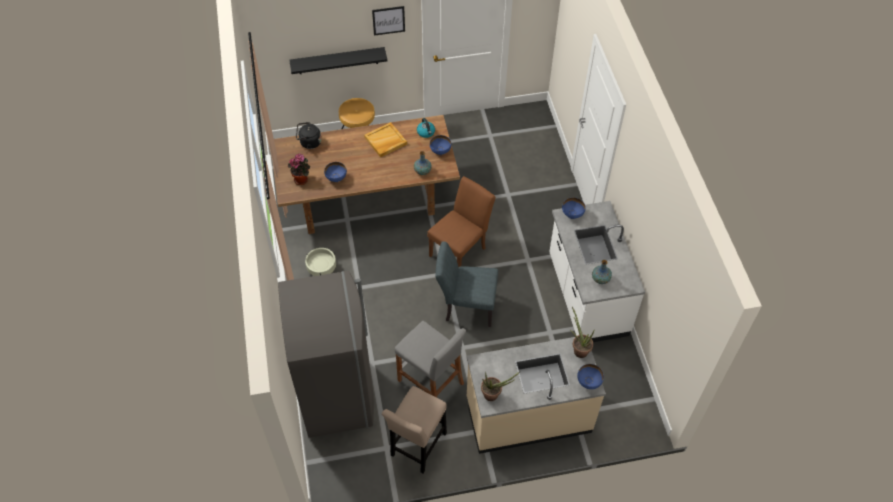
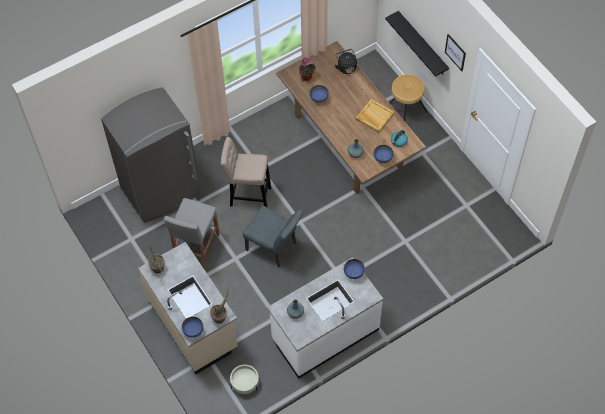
camera: 70 degrees right, 5 degrees up
beige planter [305,248,336,276] -> beige planter moved to [230,364,259,394]
beige stool [382,386,447,473] -> beige stool moved to [221,137,271,207]
brown chair [427,176,495,267] -> none
grey chair [435,241,498,327] -> grey chair turned 135 degrees clockwise [243,206,303,267]

